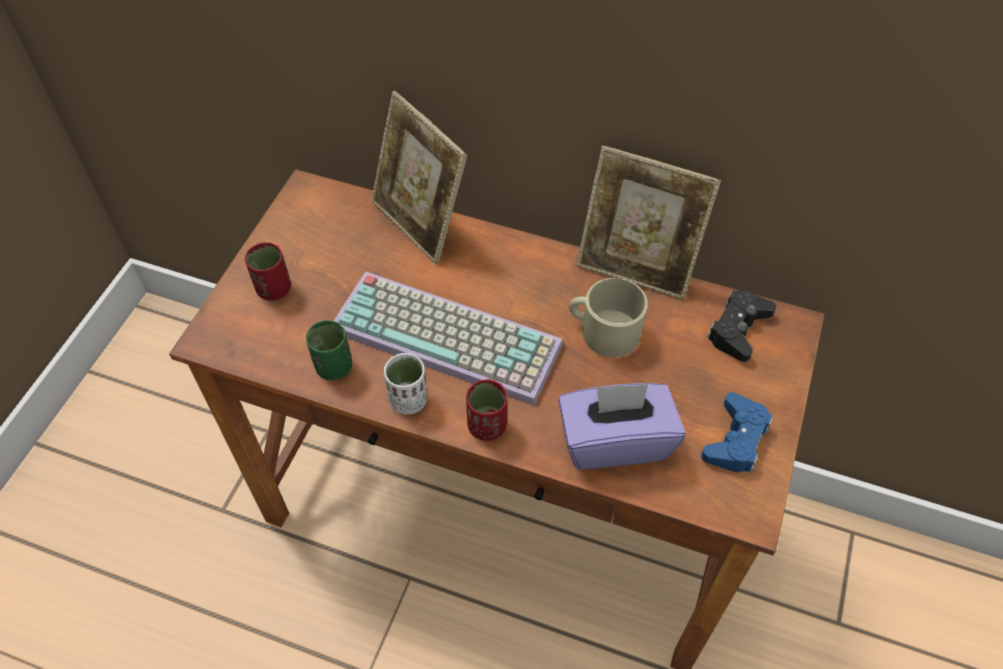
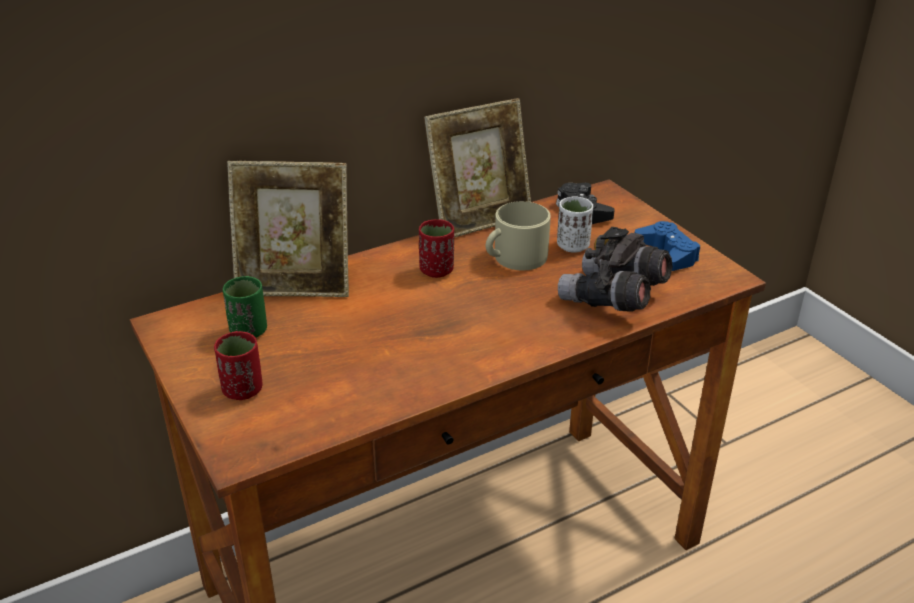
camera: 50 degrees left, 20 degrees down
green cup [306,320,352,380] -> green cup moved to [223,276,267,338]
keyboard [334,272,563,406] -> none
white cup [384,353,427,415] -> white cup moved to [557,196,593,253]
red cup [466,379,508,441] -> red cup moved to [419,219,454,278]
purple tissue box [558,383,685,470] -> grey binoculars [558,227,673,312]

